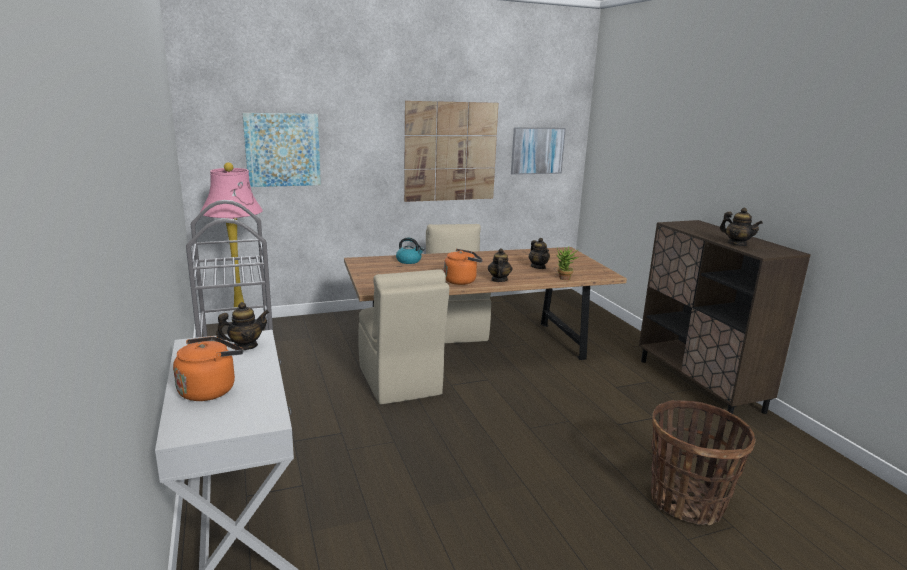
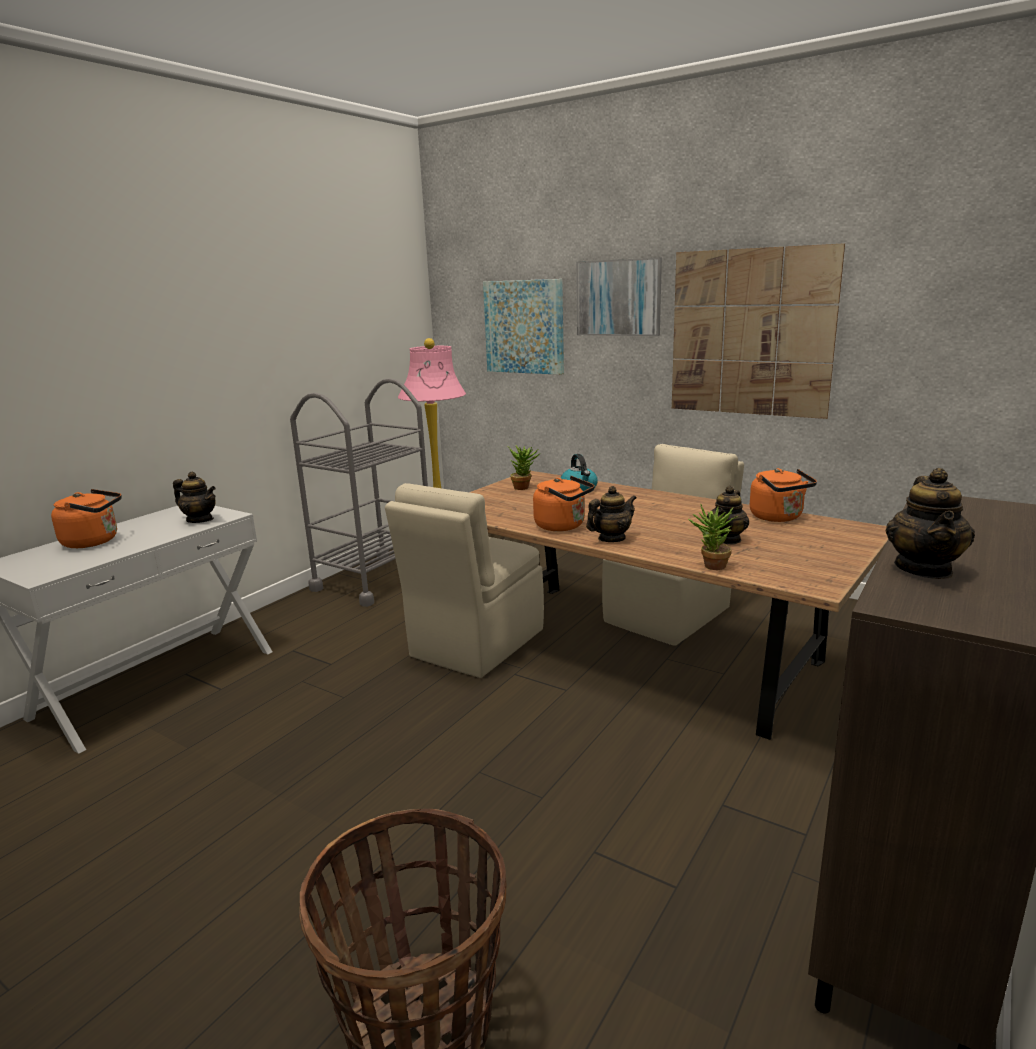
camera: 55 degrees right, 0 degrees up
picture [511,128,566,175] -> picture moved to [576,258,662,336]
none -> potted plant [507,446,540,490]
none -> orange kettle [750,468,817,522]

